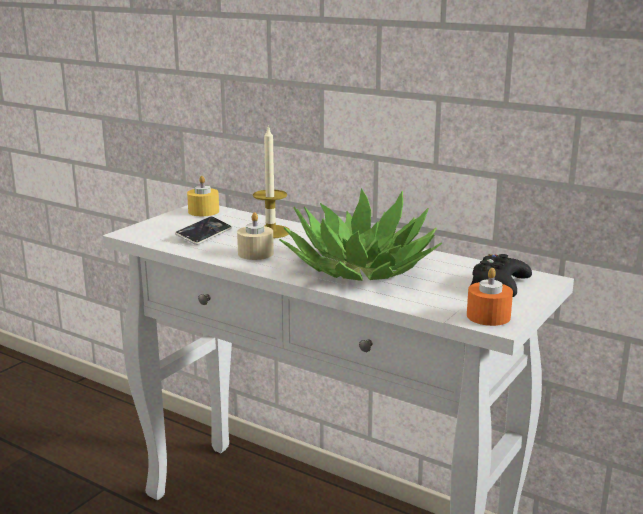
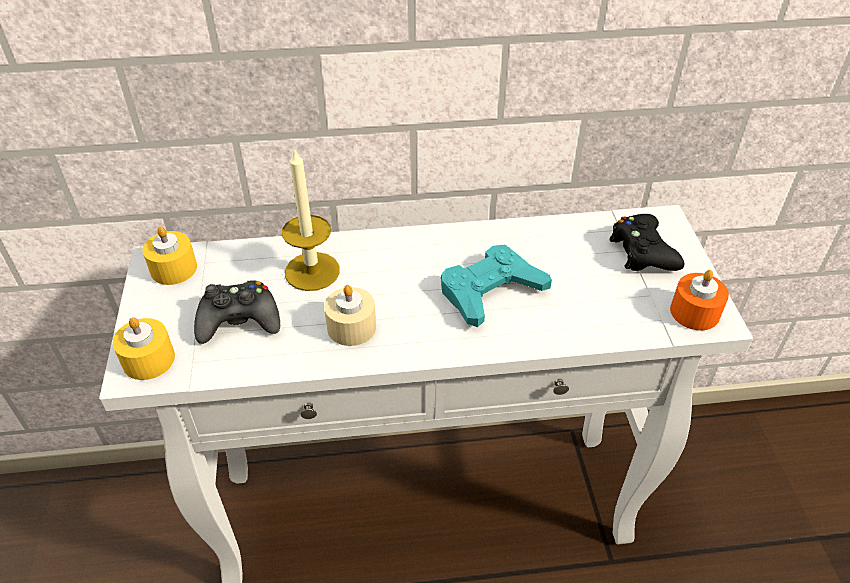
camera: 40 degrees left, 25 degrees up
phone [175,217,232,245] -> black game controller [194,281,280,344]
potted plant [279,188,442,281] -> turquoise game controller [441,245,552,327]
none -> yellow candle [112,317,175,380]

